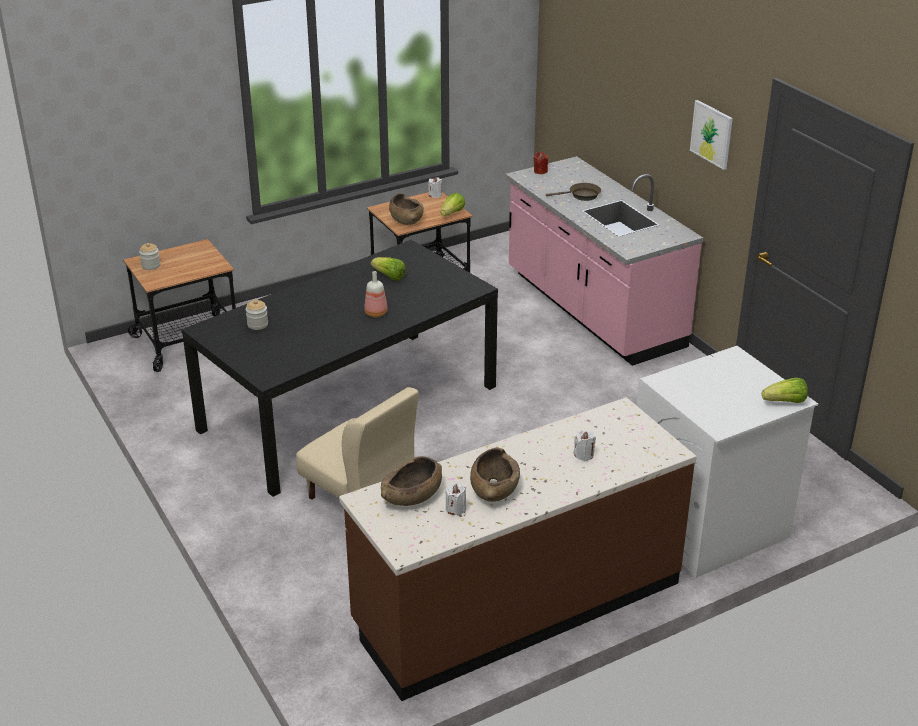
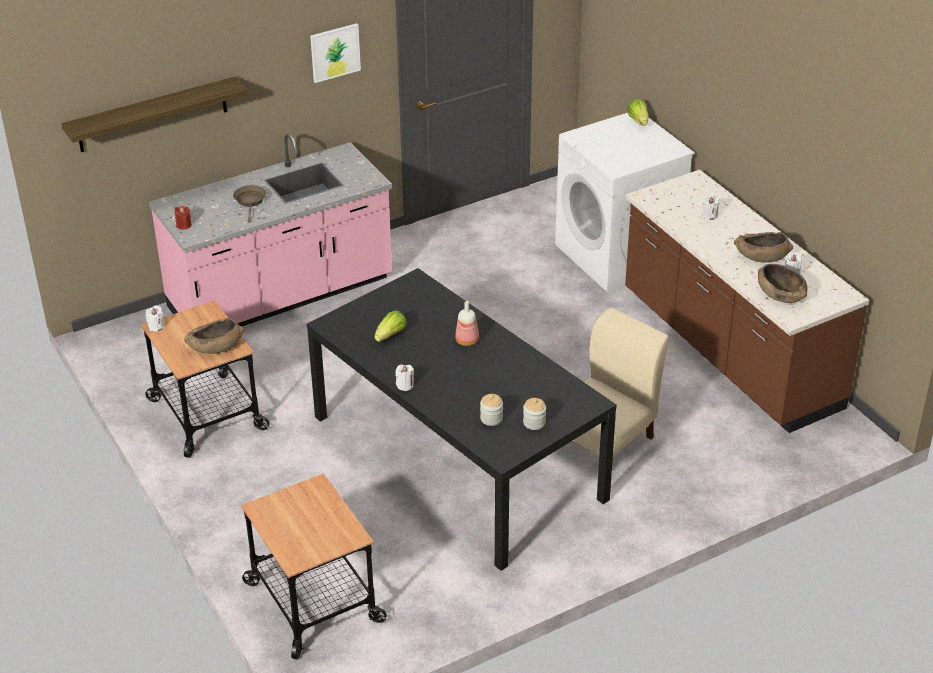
camera: 90 degrees left, 5 degrees up
jar [139,243,160,270] -> jar moved to [523,398,546,430]
lettuce [441,193,465,216] -> none
none -> shelf [61,77,248,152]
none -> white candle [396,365,414,391]

